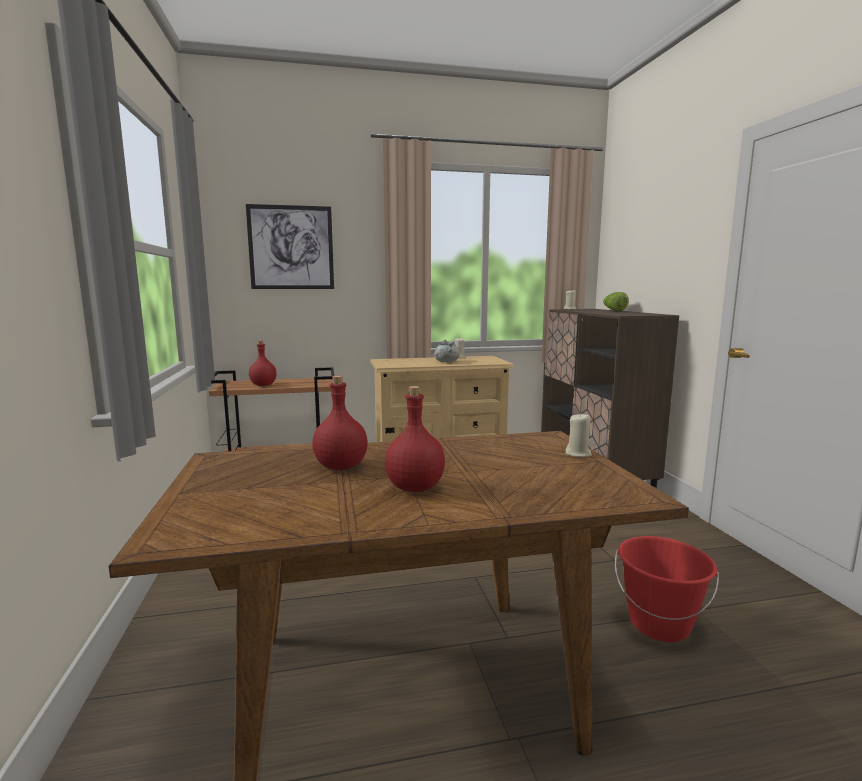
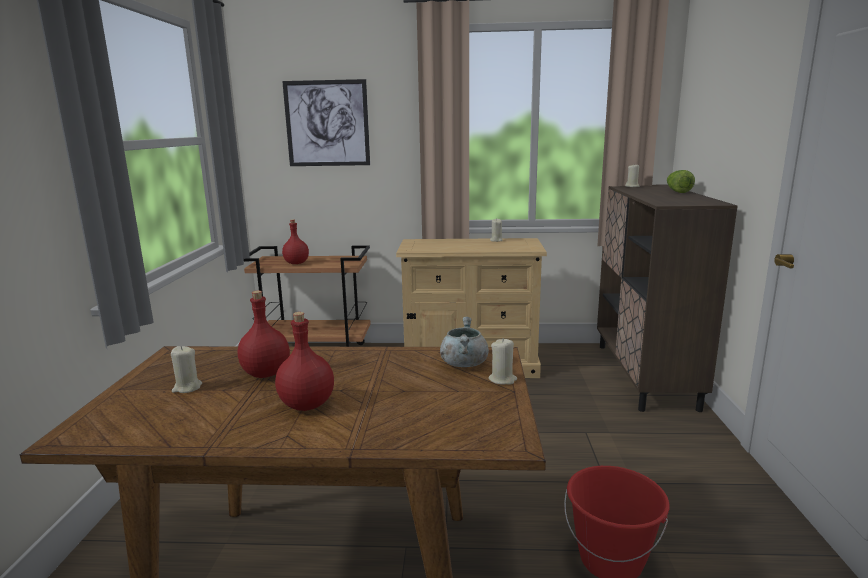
camera: 15 degrees right, 5 degrees up
grey cooking pot [434,340,460,362] -> grey cooking pot moved to [440,317,489,367]
none -> beige candle [171,346,202,393]

